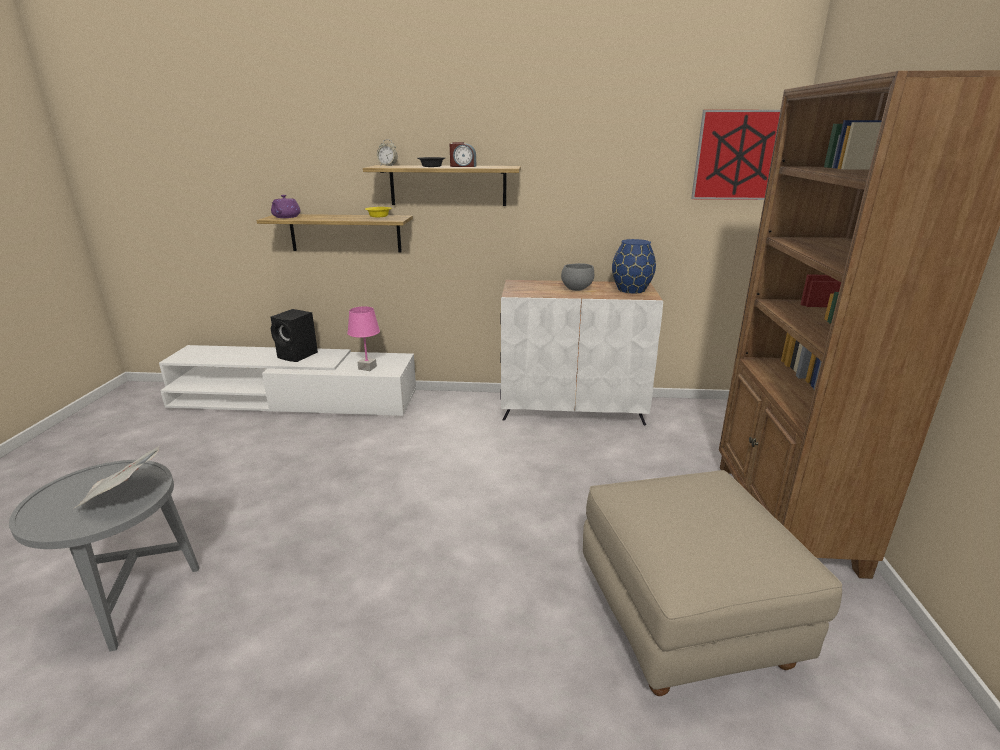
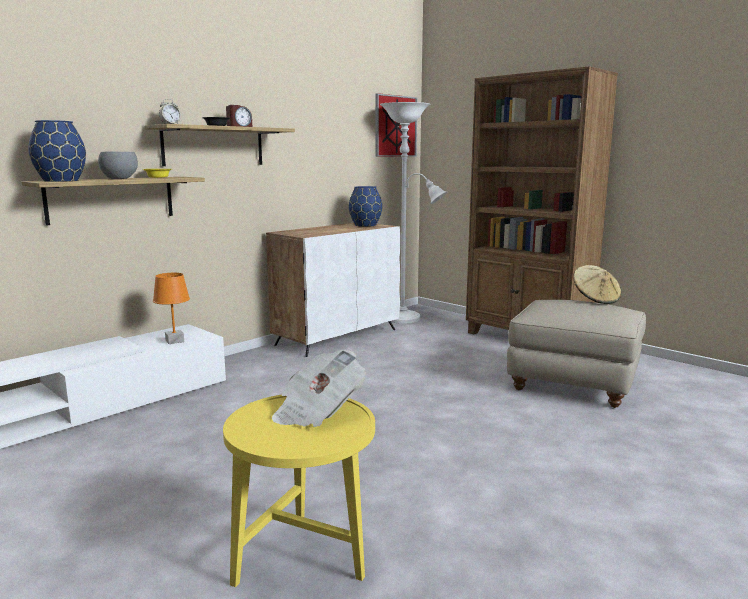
camera: 50 degrees left, 10 degrees down
grey side table [9,460,200,652] -> yellow side table [223,395,375,587]
black speaker [270,309,318,362] -> none
purple teapot [271,195,300,218] -> blue vase [28,120,86,182]
pink table lamp [347,306,380,371] -> orange table lamp [153,273,190,344]
grey bowl [561,263,594,291] -> grey bowl moved to [98,152,138,179]
none -> white floor lamp [380,102,447,324]
none -> beige hat [573,265,621,304]

